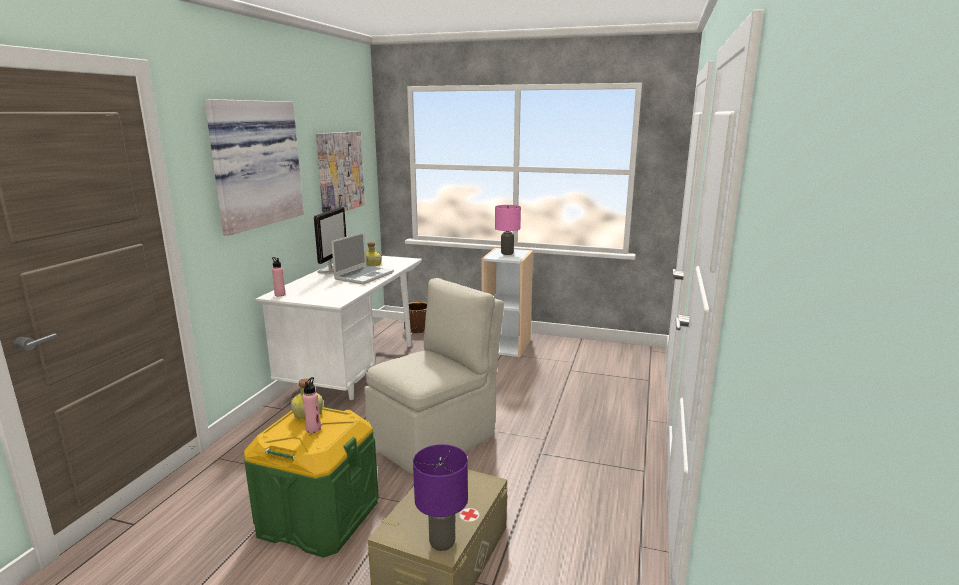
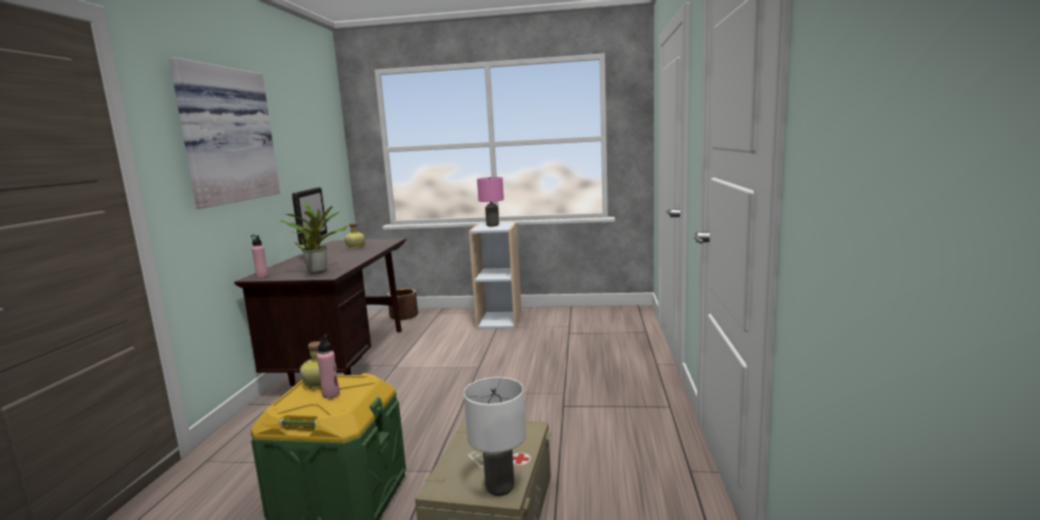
camera: 10 degrees left, 5 degrees down
white desk [255,256,422,400] -> brown desk [234,238,406,386]
picture [316,131,365,213] -> none
laptop [331,232,394,284] -> none
beige chair [364,278,504,476] -> none
purple table lamp [413,444,468,551] -> white table lamp [464,377,526,496]
none -> potted plant [280,203,348,274]

